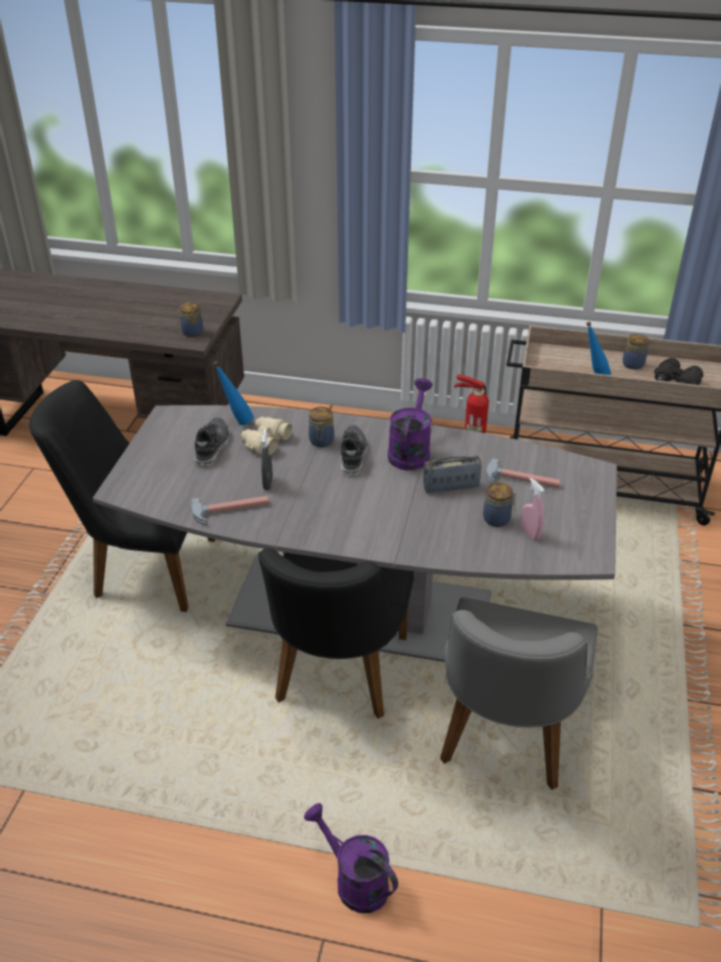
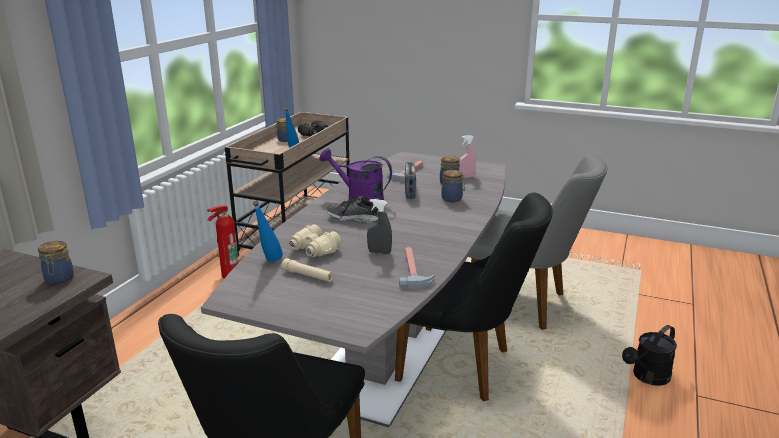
camera: 80 degrees left, 15 degrees down
shoe [194,417,230,467] -> beige flashlight [281,258,333,282]
purple watering can [304,803,398,913] -> black watering can [622,325,677,386]
jar [309,407,334,447] -> jar moved to [441,170,465,202]

